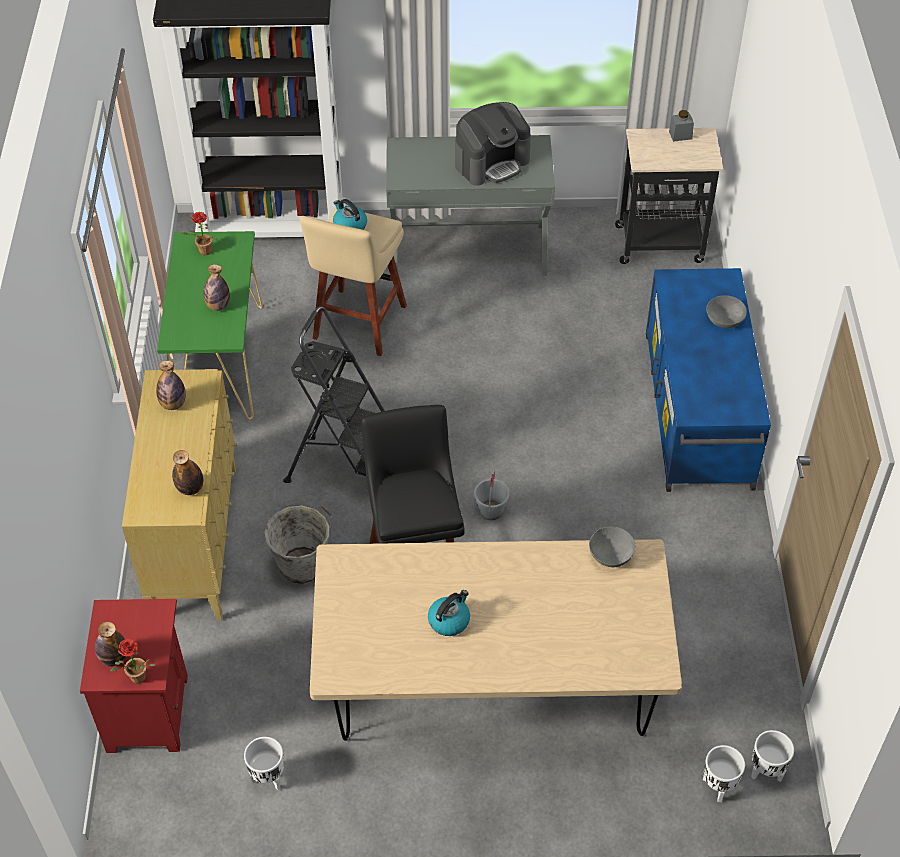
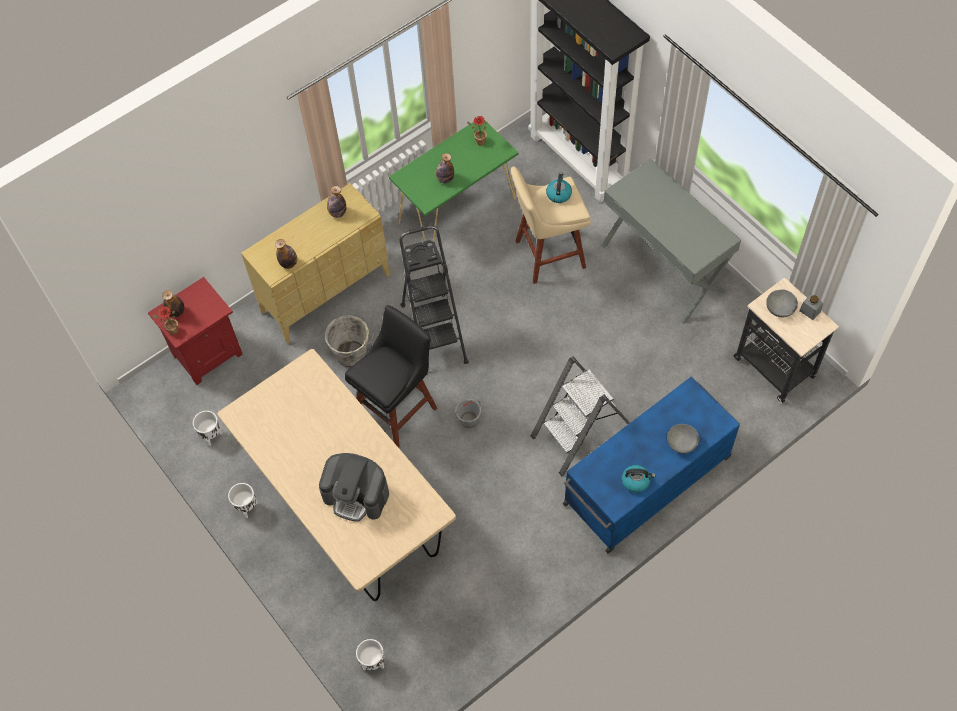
camera: 55 degrees right, 10 degrees up
kettle [428,590,470,636] -> kettle moved to [622,465,656,493]
coffee machine [455,102,531,186] -> coffee machine moved to [319,453,389,522]
grey bowl [589,527,636,567] -> grey bowl moved to [766,290,798,317]
white planter [751,730,794,782] -> white planter moved to [228,483,258,518]
none -> grey step ladder [530,356,630,476]

